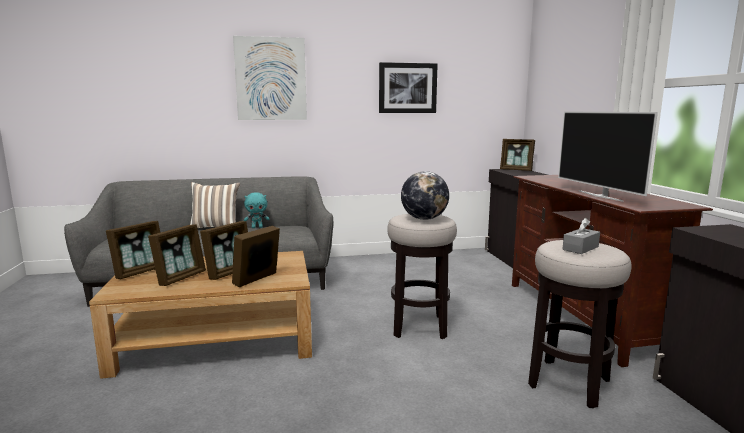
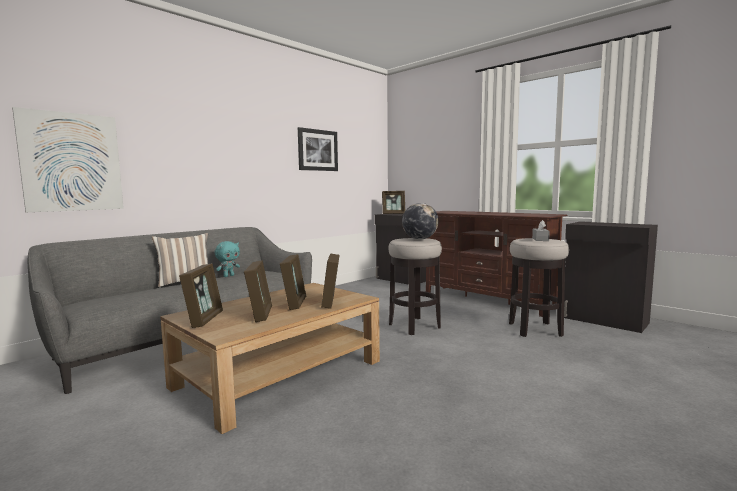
camera: 35 degrees left, 5 degrees down
picture [233,36,307,120] -> picture moved to [12,107,124,212]
television [558,112,658,202] -> none

